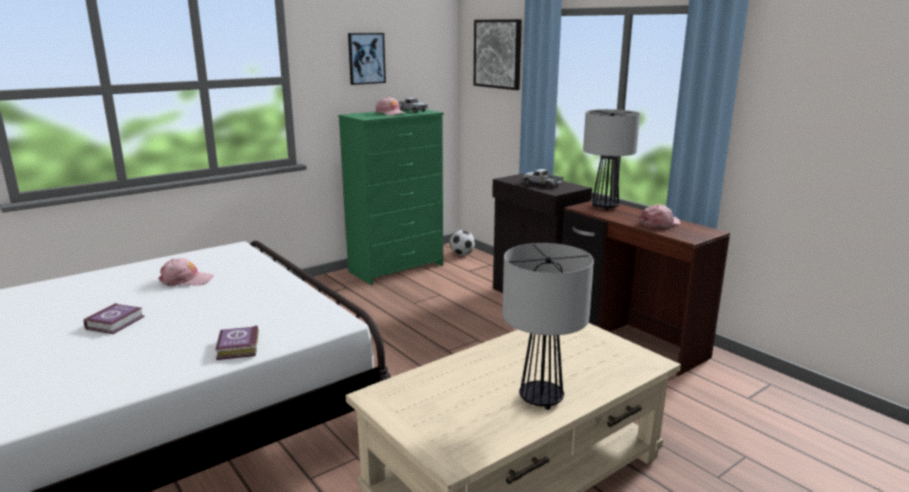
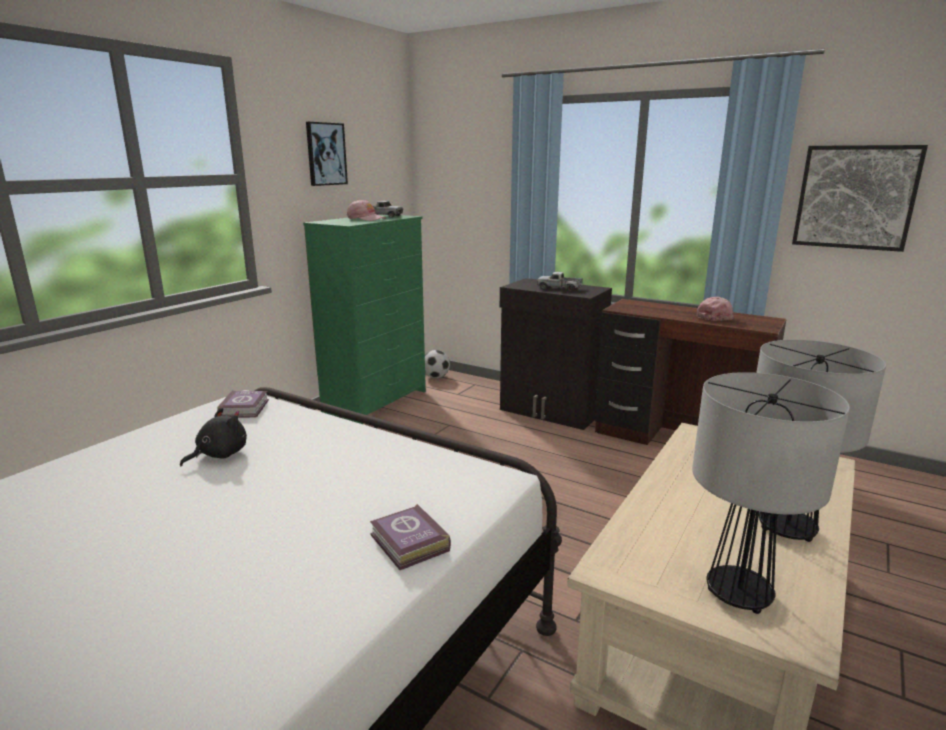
camera: 20 degrees left, 0 degrees up
book [83,303,145,334] -> book moved to [217,390,269,418]
pink cap [158,258,214,286] -> black plush toy [180,408,247,466]
picture [474,19,522,90] -> picture moved to [792,145,928,252]
table lamp [583,109,640,211] -> table lamp moved to [692,372,850,614]

